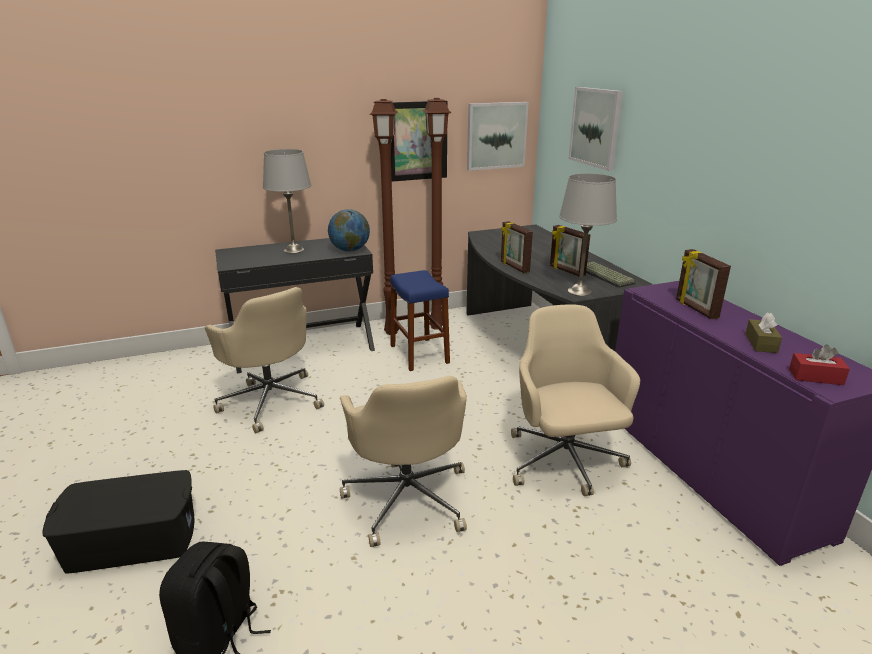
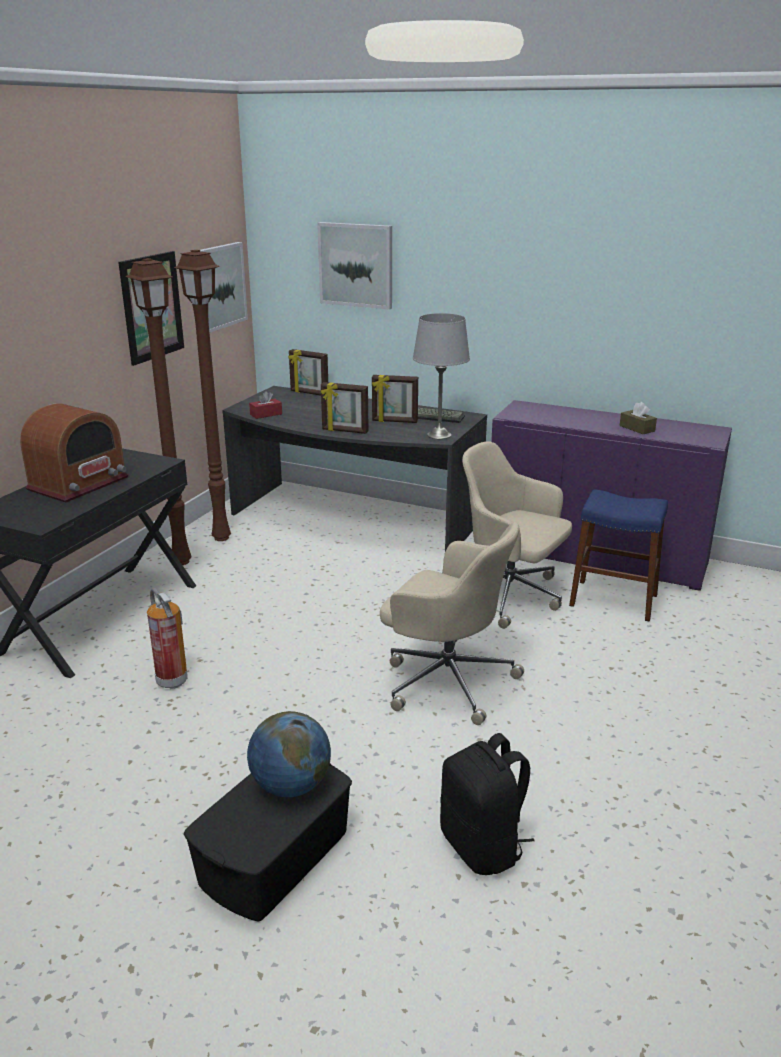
camera: 45 degrees left, 0 degrees up
beige office chair [204,287,324,433] -> fire extinguisher [147,588,188,689]
grey table lamp [263,149,311,254] -> radio [20,403,128,502]
globe [328,209,370,251] -> globe moved to [247,711,331,797]
blue stool [390,270,450,371] -> blue stool moved to [569,489,668,622]
picture frame [676,249,731,319] -> picture frame moved to [288,349,328,396]
red tissue box [789,344,850,385] -> red tissue box moved to [249,391,282,419]

